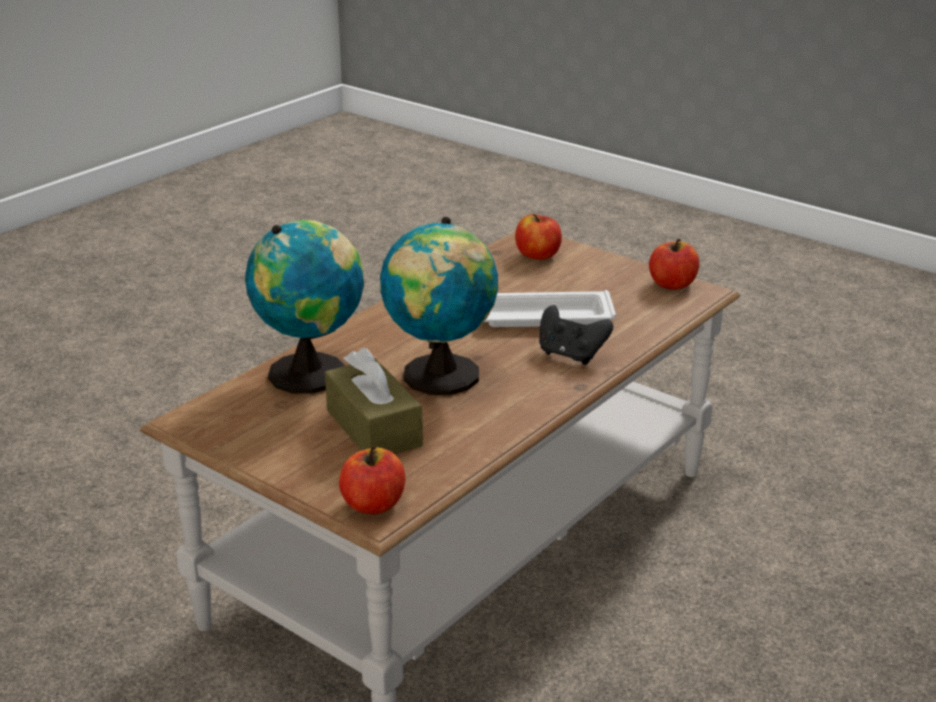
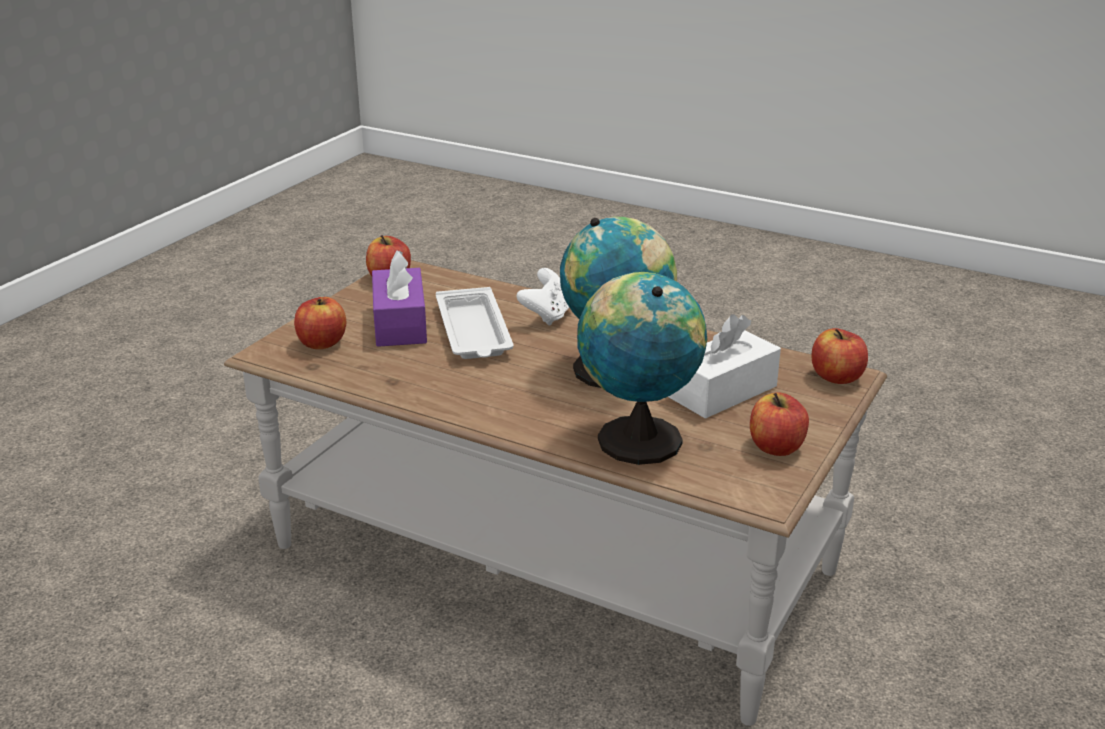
camera: 100 degrees left, 0 degrees up
brown tissue box [325,347,423,454] -> white tissue box [668,314,781,419]
black game controller [539,305,613,365] -> white game controller [517,268,569,326]
none -> purple tissue box [372,250,427,347]
none -> apple [750,393,809,456]

